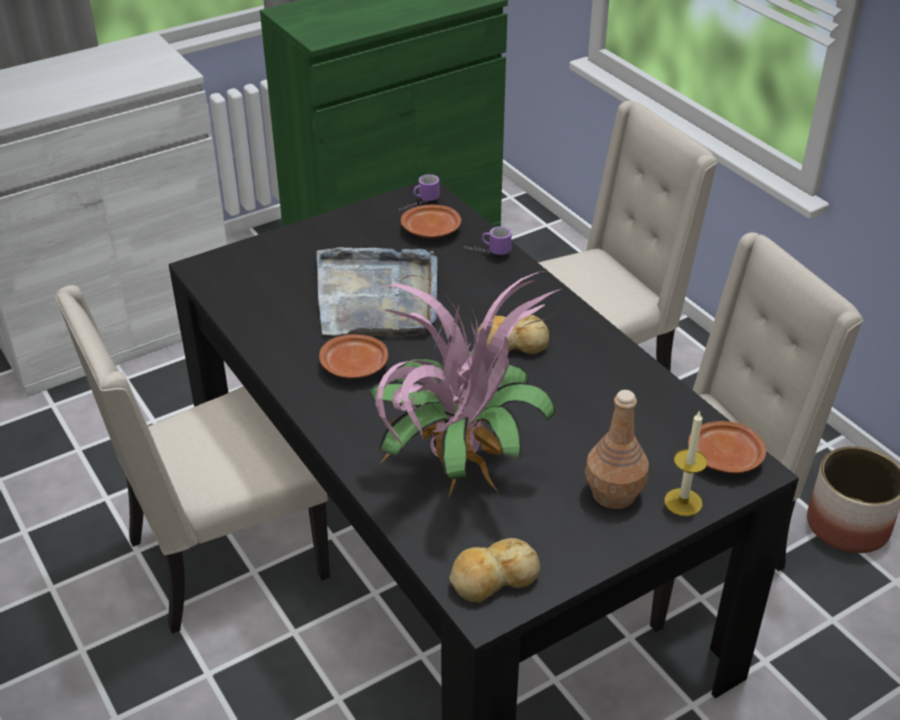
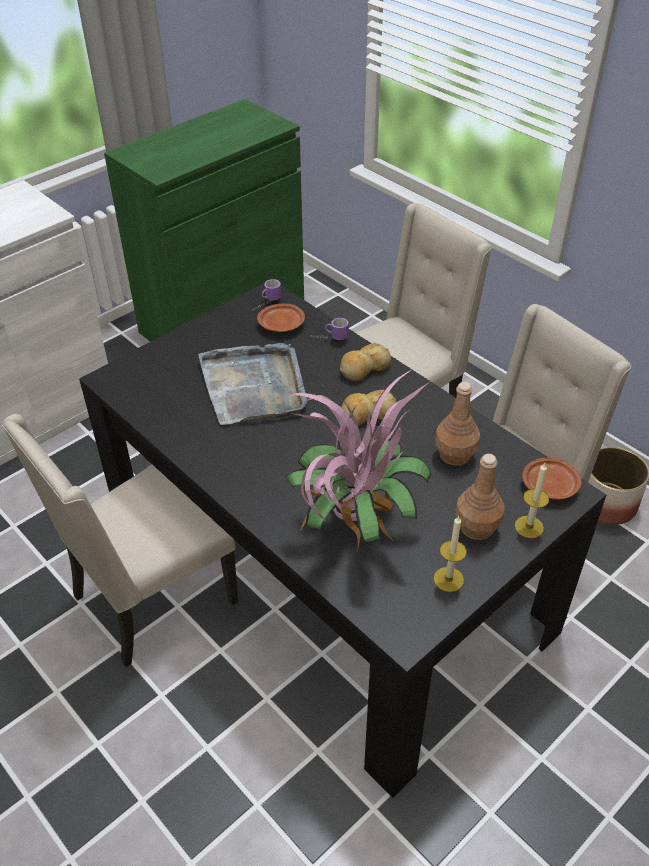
camera: 10 degrees left, 5 degrees up
brown plate [319,334,388,378] -> none
bread [449,538,540,603] -> bread moved to [340,343,391,382]
none -> candle [434,516,467,592]
none -> brown bottle [435,382,480,466]

